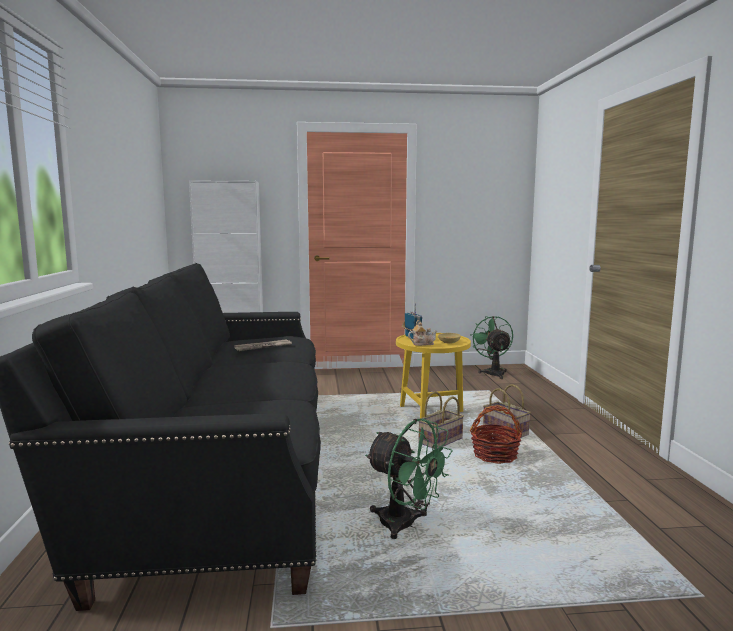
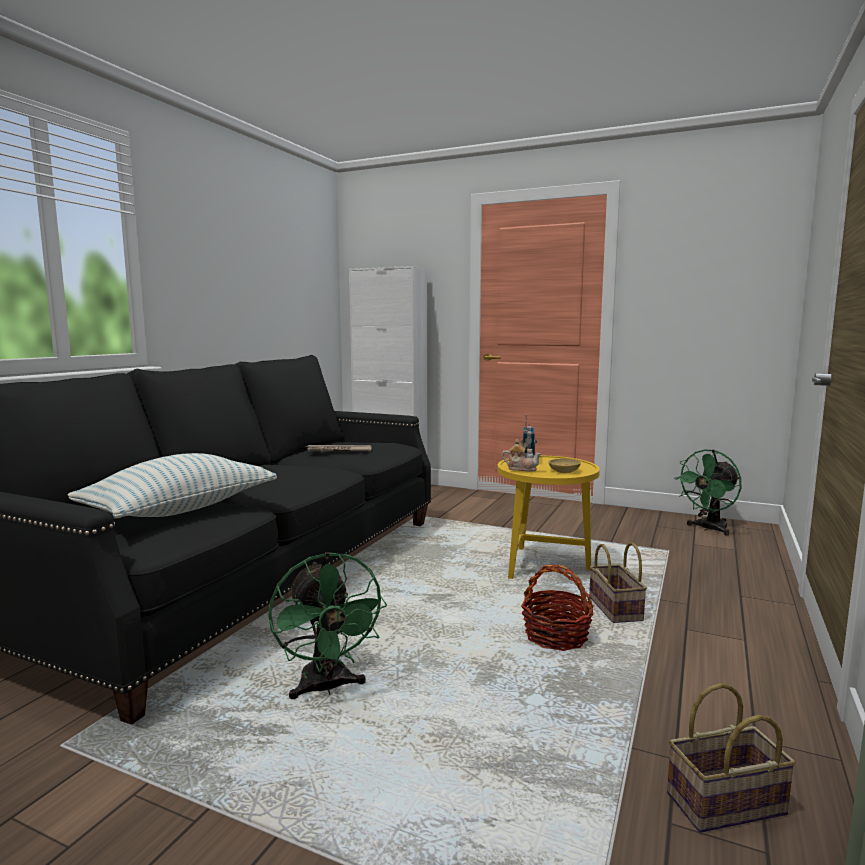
camera: 30 degrees right, 0 degrees up
basket [418,391,464,449] -> basket moved to [667,683,796,833]
green fan [470,316,513,379] -> green fan turned 150 degrees counterclockwise [674,449,741,536]
none -> pillow [68,453,277,518]

